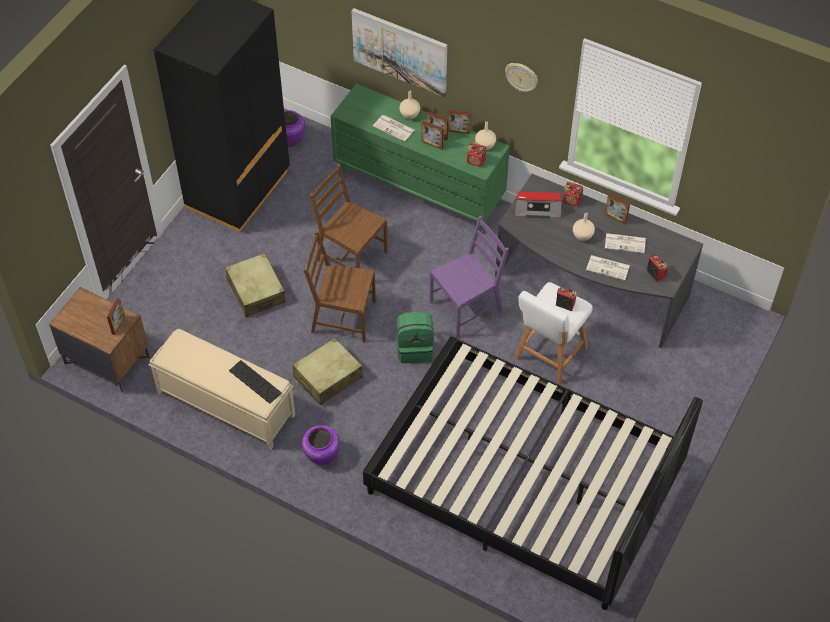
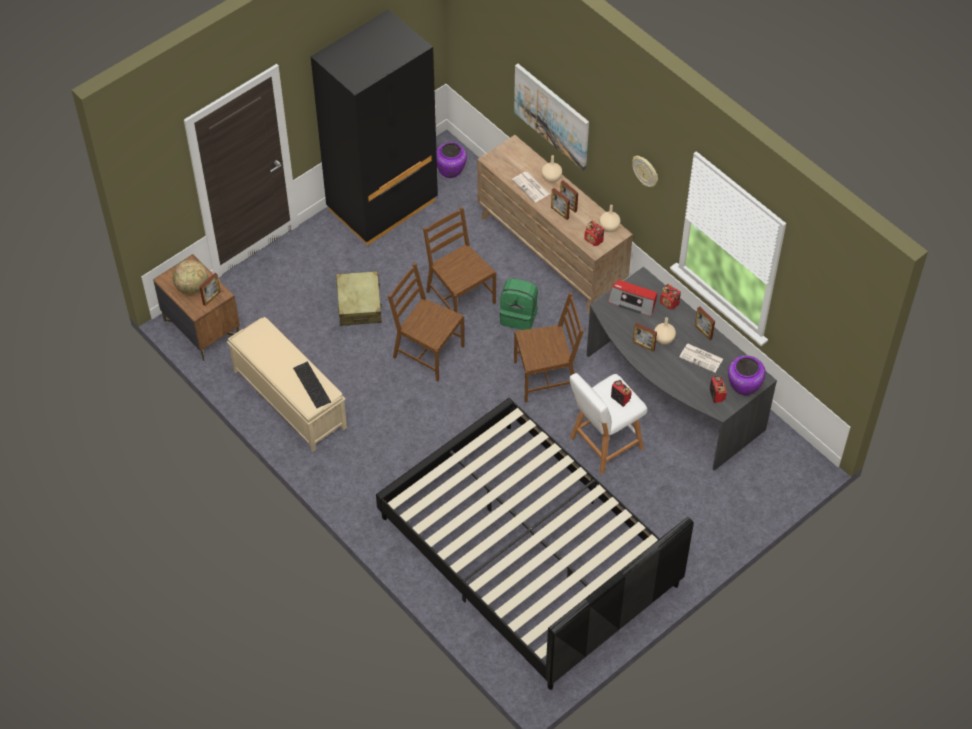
camera: 20 degrees right, 0 degrees up
beige suitcase [293,338,363,405] -> none
purple vase [302,425,340,465] -> purple vase moved to [728,355,766,395]
green dresser [331,84,510,232] -> brown dresser [477,135,633,313]
green backpack [396,312,434,363] -> green backpack moved to [500,278,538,330]
purple chair [429,216,509,338] -> brown chair [514,292,584,403]
picture frame [448,110,471,134] -> picture frame moved to [633,323,657,352]
newspaper [586,255,630,280] -> none
none -> globe [173,260,208,295]

